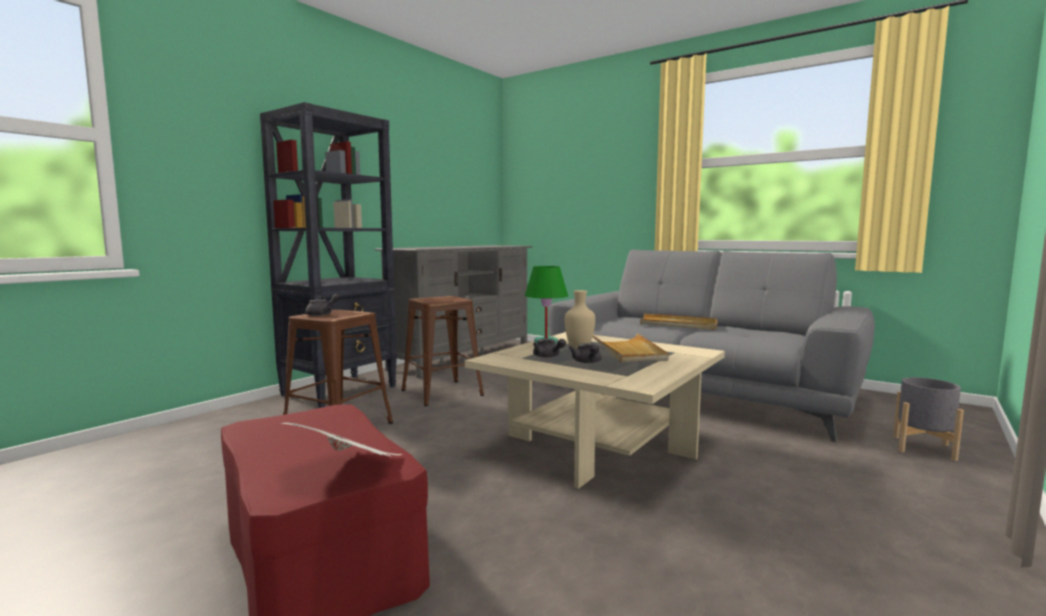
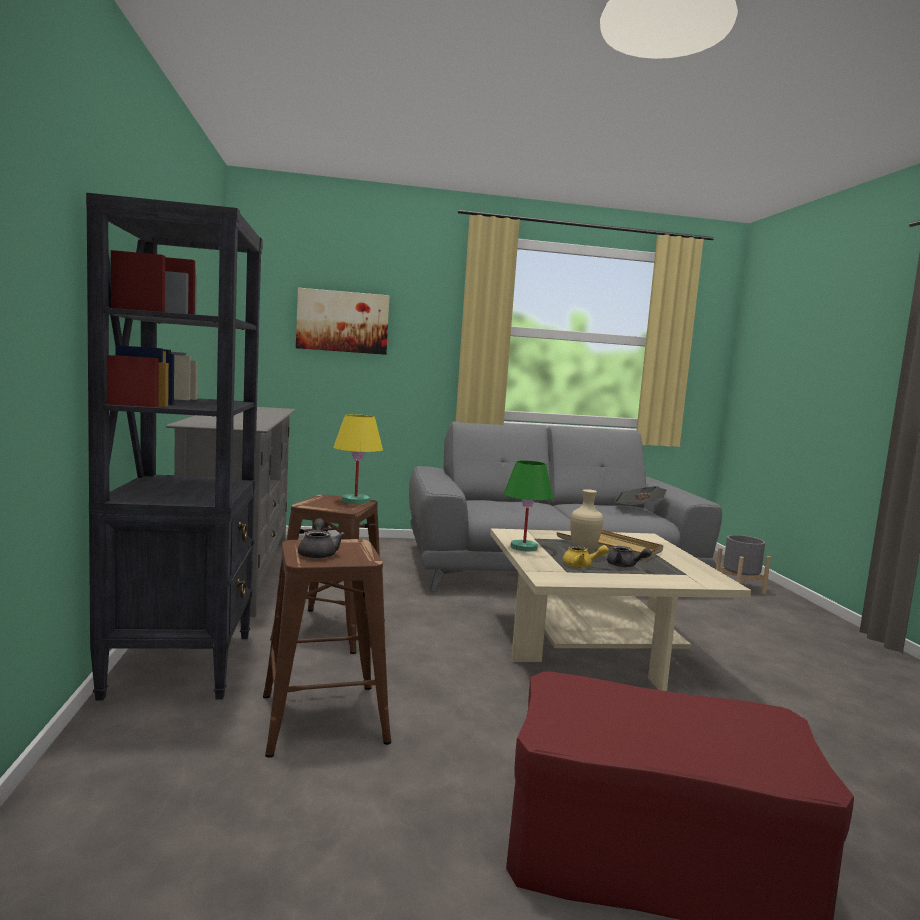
camera: 45 degrees left, 0 degrees up
newspaper [280,423,403,457] -> newspaper moved to [615,486,667,505]
grey teapot [533,339,566,358] -> yellow teapot [562,545,609,568]
beige tray [640,313,717,330] -> none
none -> picture [296,288,390,355]
none -> yellow table lamp [333,414,383,504]

